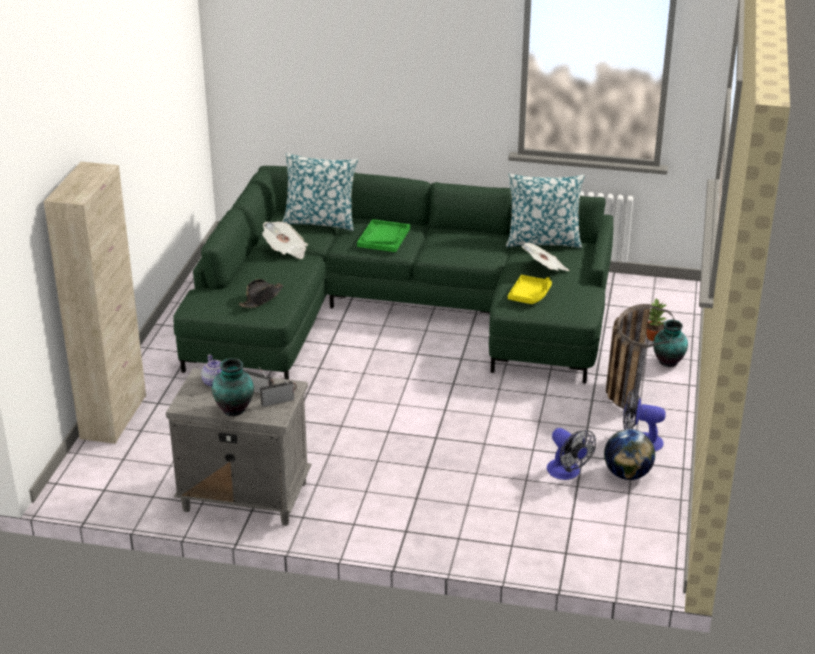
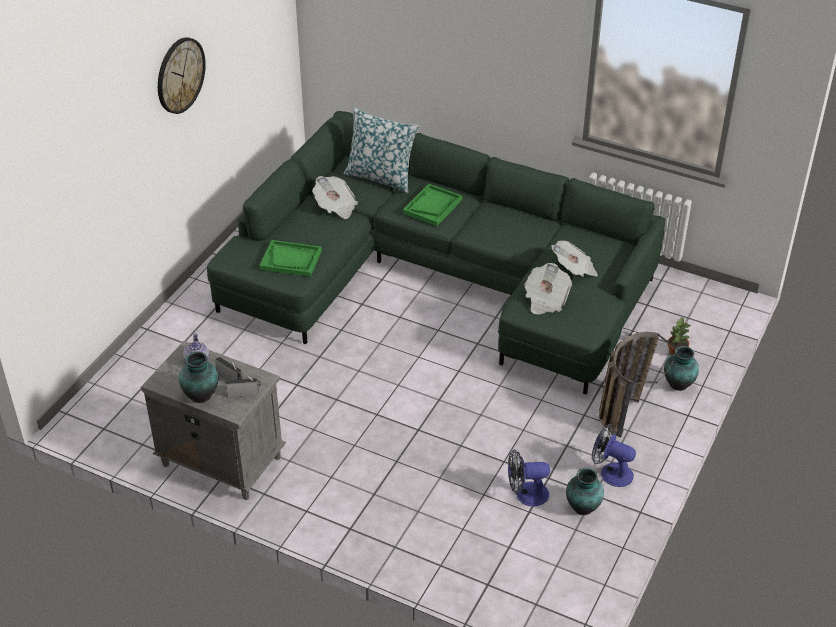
camera: 15 degrees right, 10 degrees up
beige cabinet [44,162,146,444] -> none
black hat [239,279,283,308] -> green tray [259,240,322,277]
pillow [506,174,585,248] -> none
yellow tray [508,275,552,304] -> newspaper [524,263,572,314]
fan [547,428,596,480] -> fan turned 105 degrees clockwise [508,450,550,506]
globe [604,429,655,480] -> vase [566,468,604,515]
none -> wall clock [158,37,206,114]

